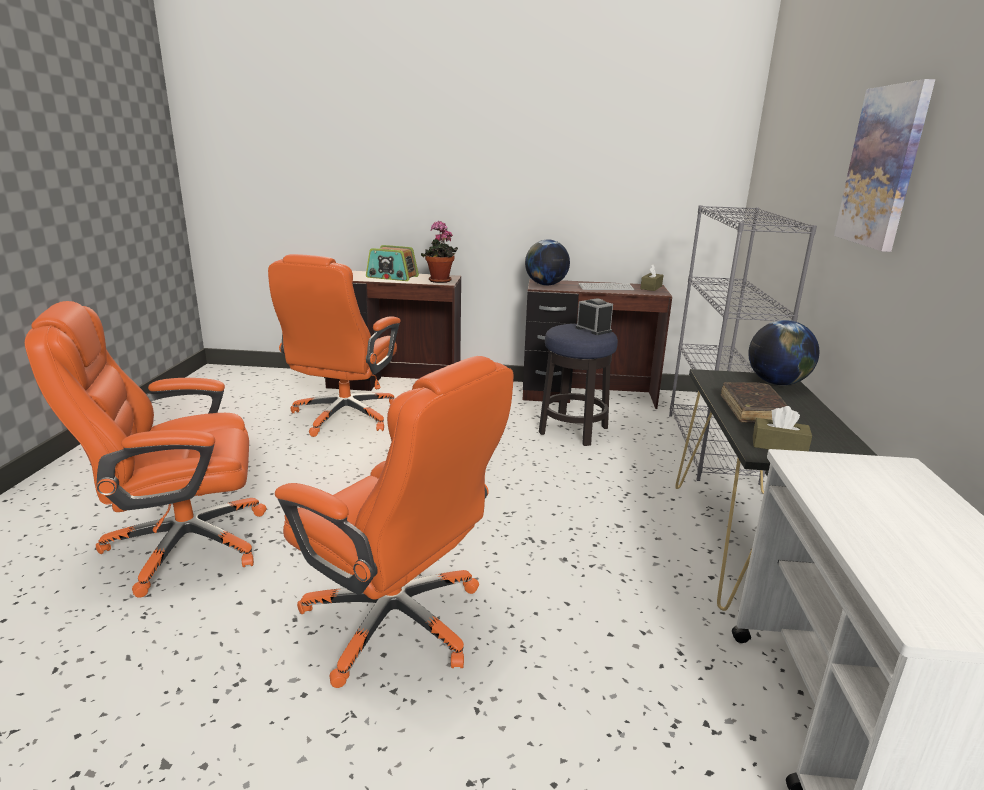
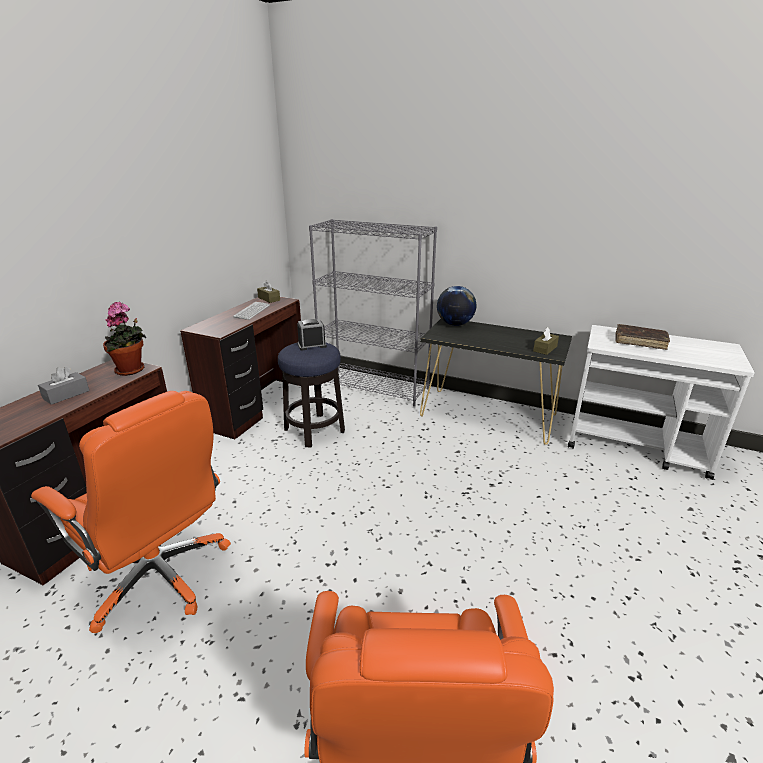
camera: 70 degrees left, 5 degrees up
orange office chair [275,356,513,688] -> none
radio [366,245,419,281] -> grey tissue box [38,367,90,405]
globe [525,239,570,286] -> none
brown book [721,382,788,423] -> brown book moved to [615,324,670,350]
picture [834,79,935,252] -> none

